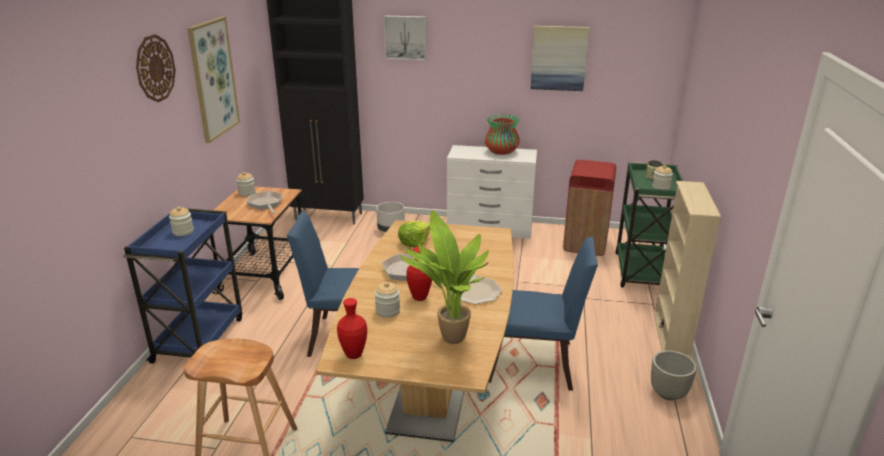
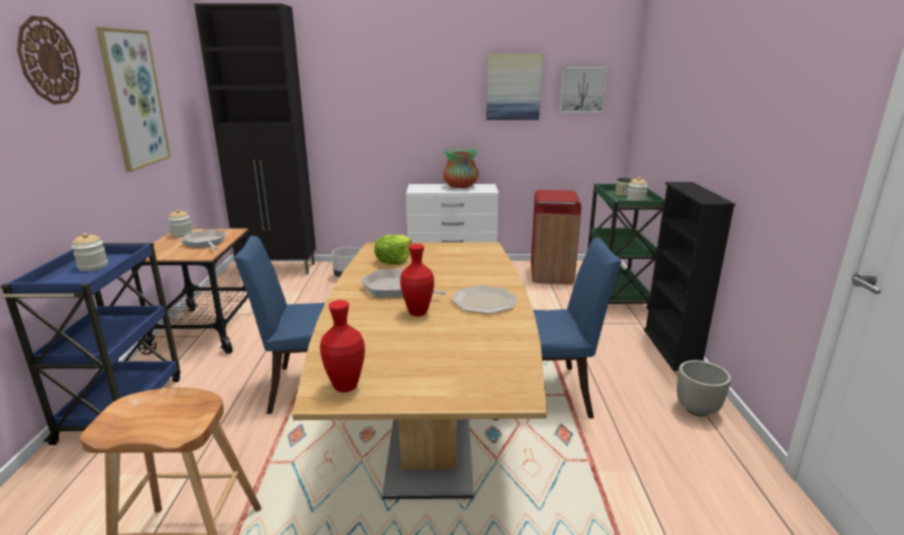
camera: 10 degrees left, 5 degrees down
jar [374,282,400,318] -> none
picture [384,15,427,60] -> picture moved to [559,67,607,113]
potted plant [400,210,489,344] -> none
beige bookcase [653,181,721,358] -> black bookcase [644,182,735,371]

